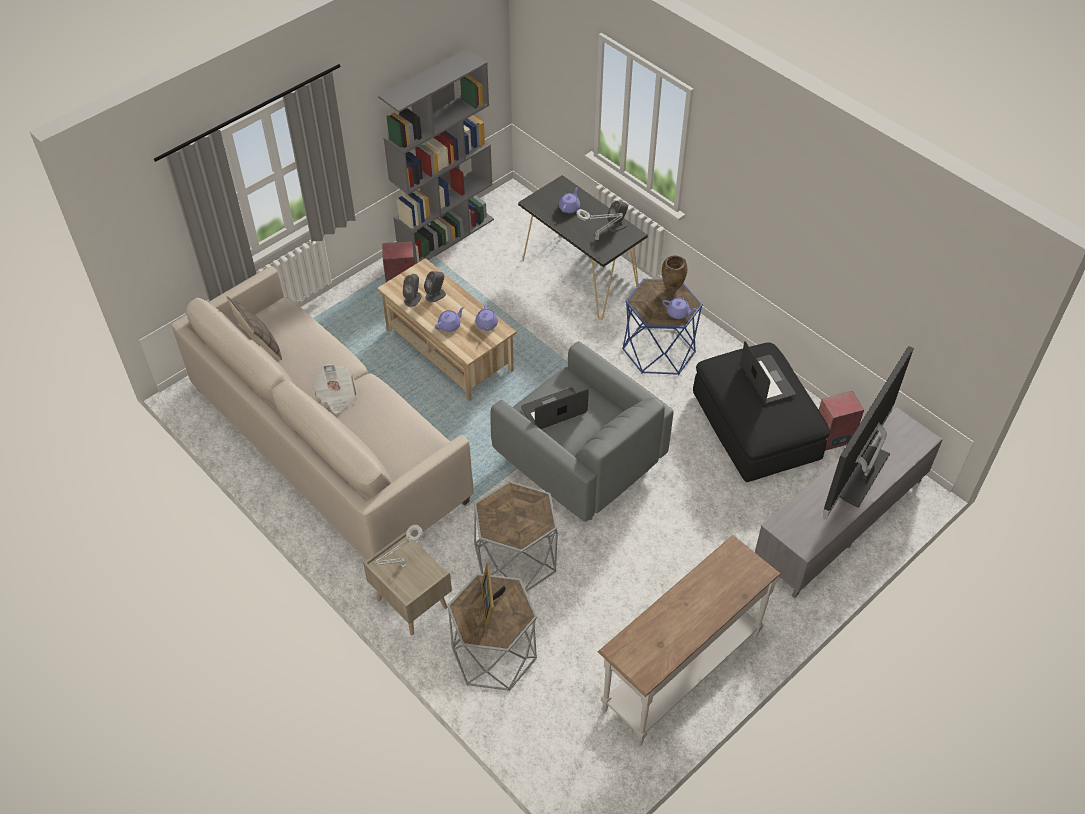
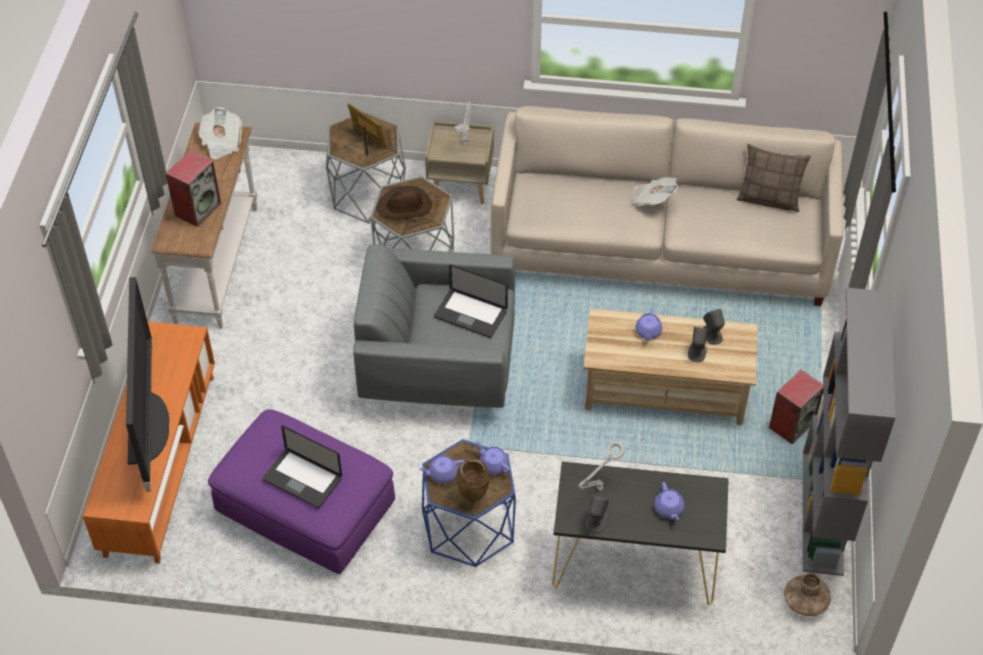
camera: 140 degrees right, 0 degrees up
purple teapot [475,304,498,331] -> purple teapot moved to [476,441,510,475]
laptop [521,387,589,429] -> laptop turned 90 degrees clockwise [434,264,508,338]
black ottoman [693,343,830,482] -> purple ottoman [208,409,395,574]
grey tv stand [755,408,943,598] -> orange tv stand [83,322,215,564]
speaker [819,391,864,451] -> speaker moved to [166,150,221,227]
none -> newspaper [198,107,243,159]
none -> brown hat [377,186,432,220]
none -> brown vase [784,572,831,616]

